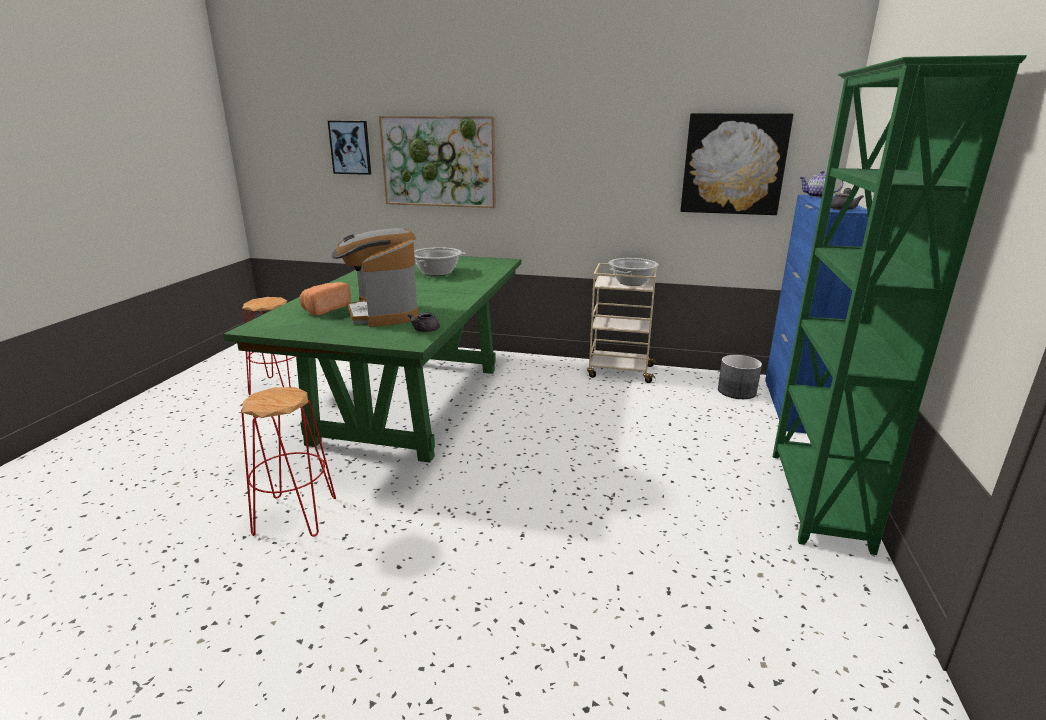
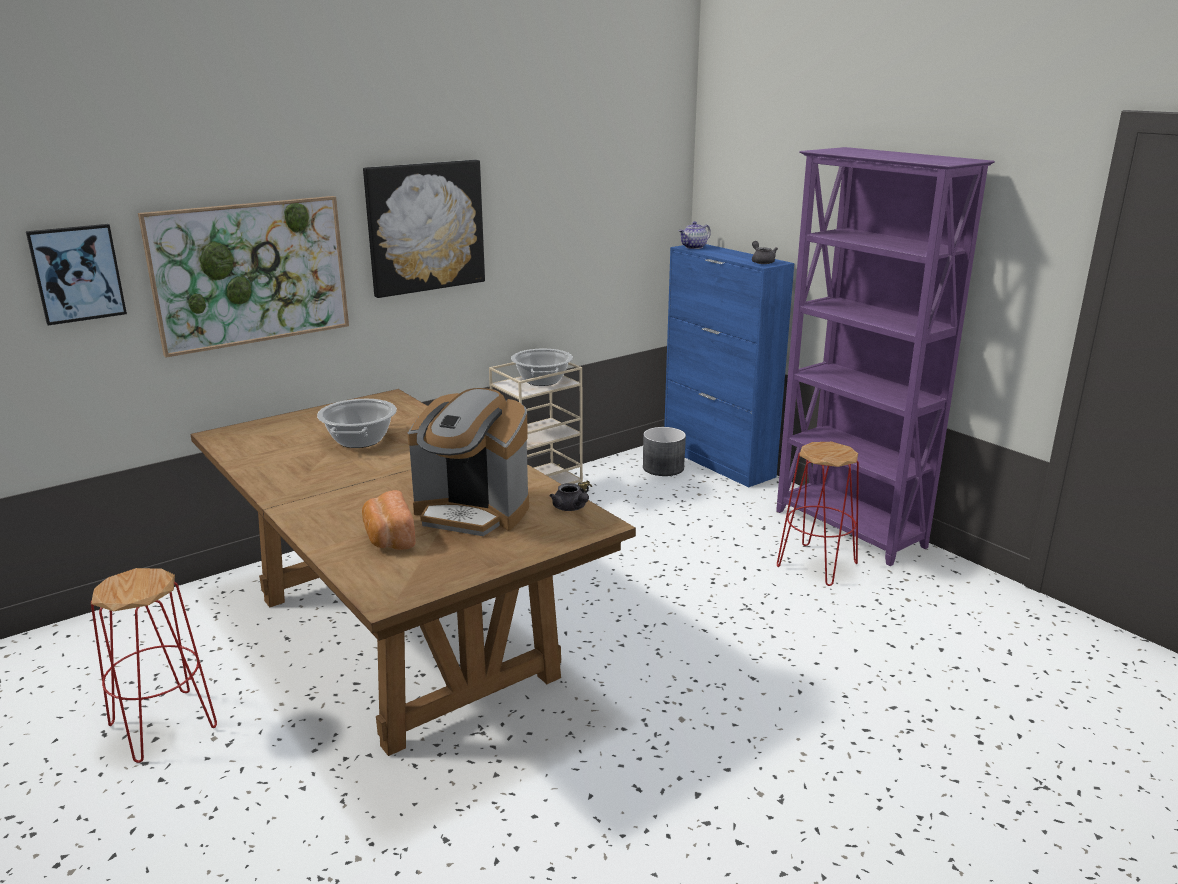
camera: 50 degrees left, 0 degrees up
green dining table [223,256,521,463] -> brown dining table [190,389,636,756]
red stool [241,387,336,537] -> red stool moved to [777,442,859,586]
picture [680,113,794,215] -> picture moved to [363,160,485,298]
green bookcase [773,55,1027,555] -> purple bookcase [776,147,995,566]

